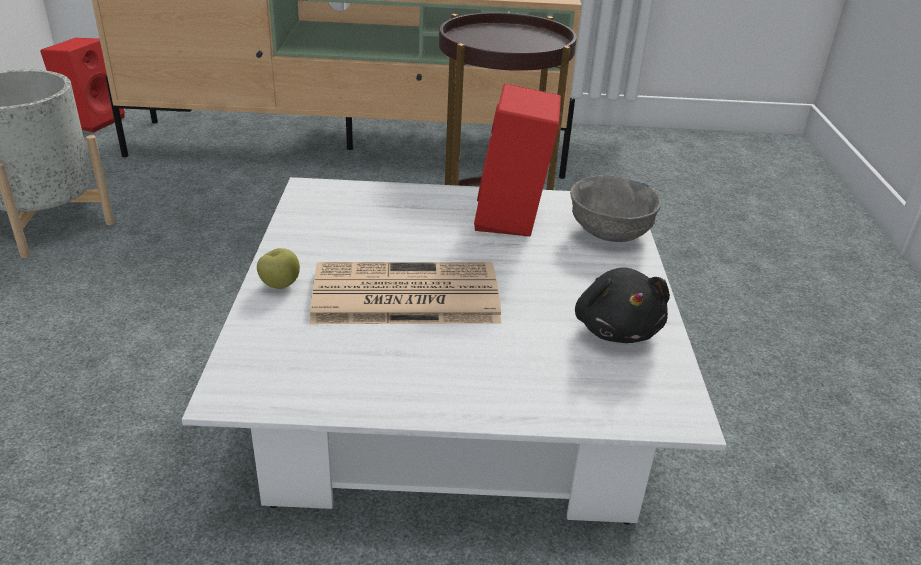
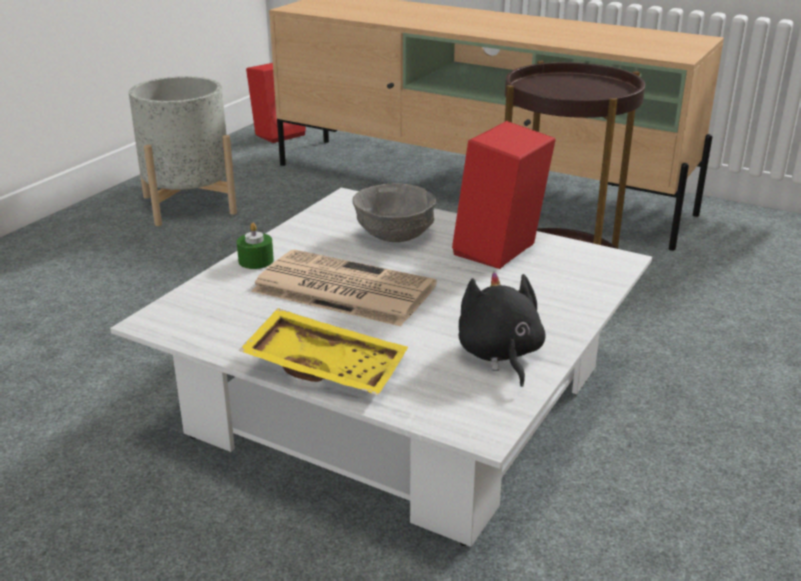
camera: 30 degrees right, 5 degrees down
apple [257,248,300,289] -> green candle [237,223,274,269]
grey bowl [570,175,661,242] -> grey bowl moved to [352,183,436,242]
black plush toy [575,267,670,343] -> black plush toy turned 150 degrees clockwise [459,272,546,387]
none -> yellow tray [239,308,408,395]

